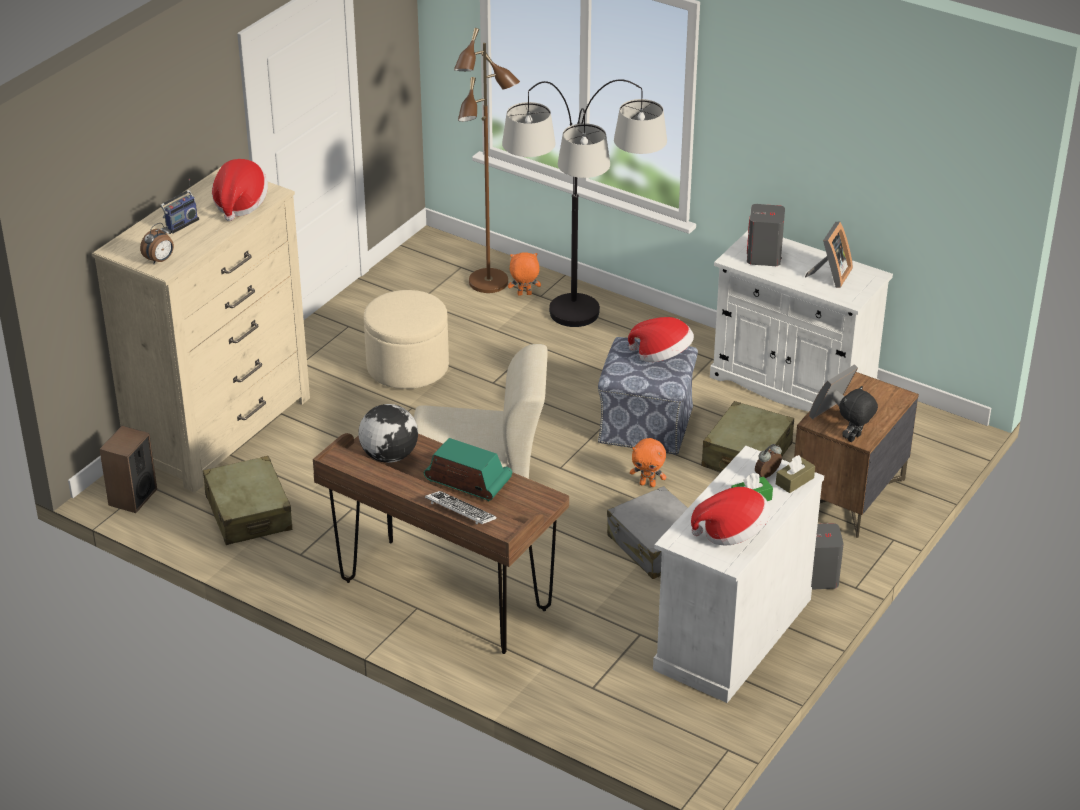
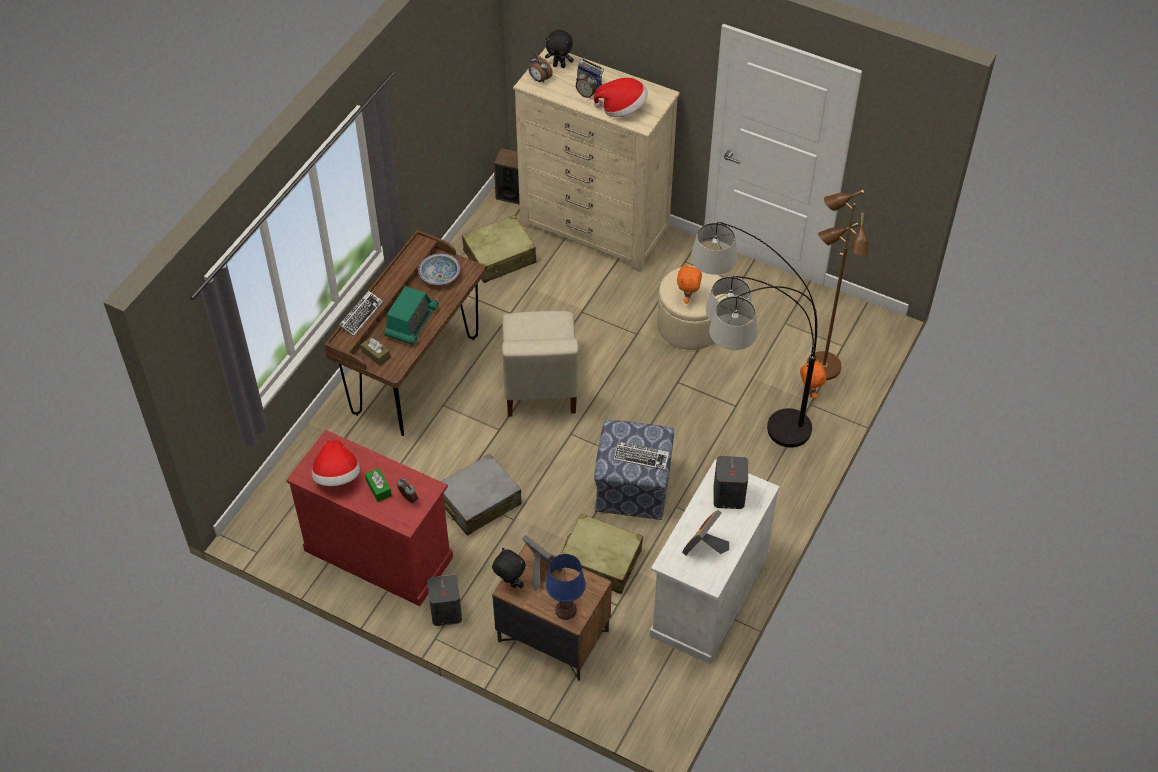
camera: 85 degrees right, 15 degrees up
globe [358,404,418,463] -> bowl [418,254,460,285]
hat [628,317,694,362] -> keyboard [614,441,669,470]
orange plush toy [630,438,666,487] -> orange plush toy moved to [677,263,702,303]
white cabinet [653,446,824,703] -> red cabinet [286,430,453,606]
brown tissue box [776,455,815,493] -> brown tissue box moved to [361,337,390,366]
picture frame [805,221,853,288] -> picture frame turned 105 degrees clockwise [682,510,729,555]
none -> black plush toy [545,30,574,68]
none -> blue table lamp [546,554,586,620]
none -> alarm clock [576,72,596,98]

